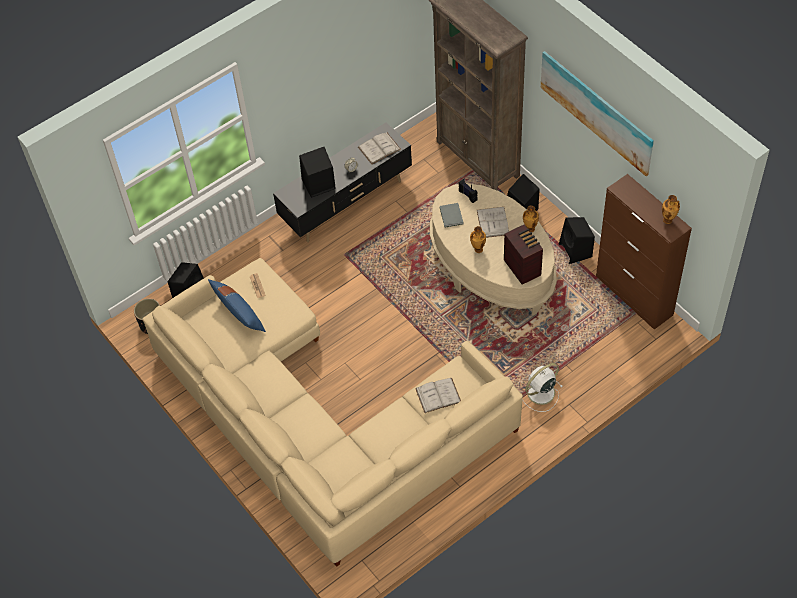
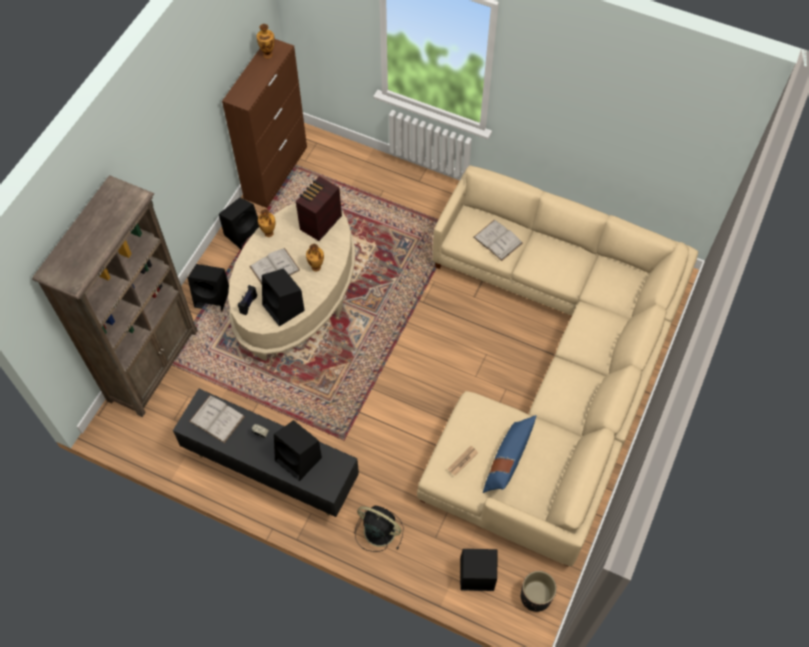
camera: 120 degrees left, 5 degrees up
grey book [440,203,464,227] -> black speaker [262,268,305,327]
white fan [522,363,563,412] -> none
picture [541,51,654,176] -> none
none -> black fan [355,506,404,552]

